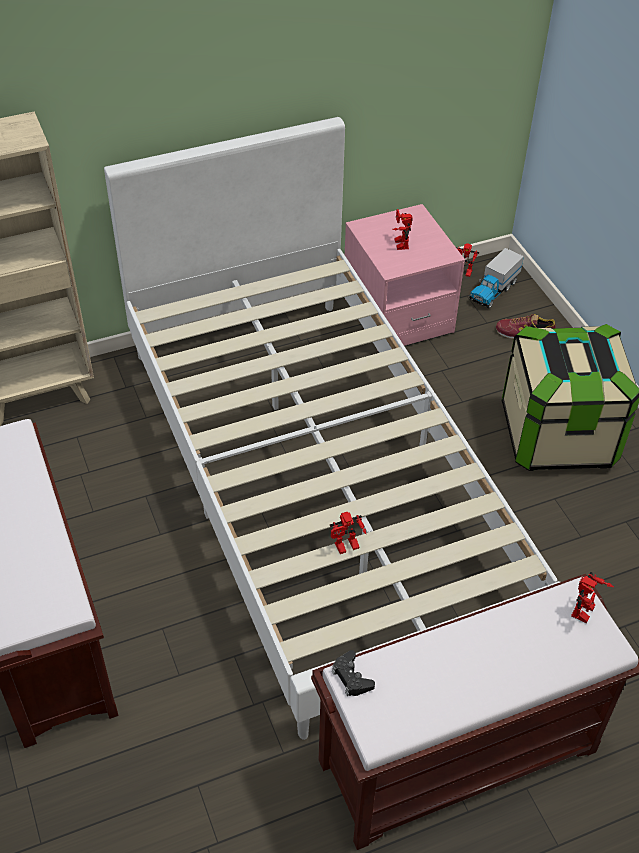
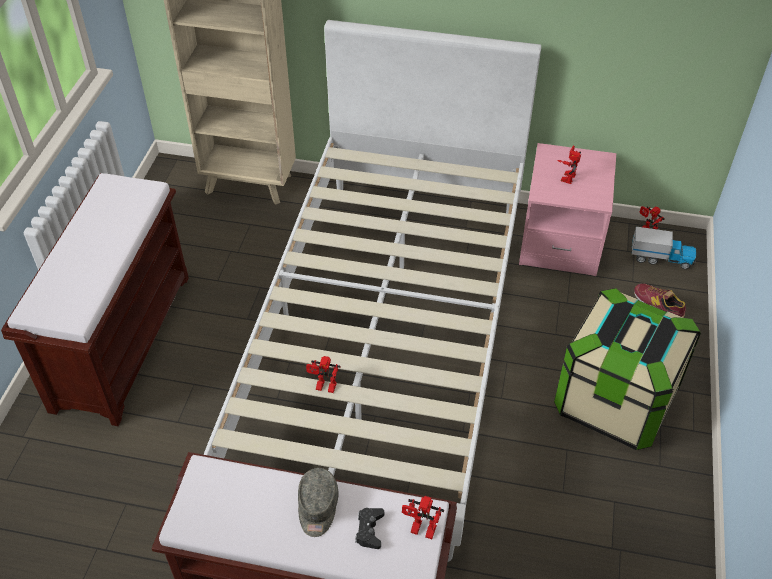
camera: 35 degrees right, 0 degrees up
black game controller [332,650,375,696] -> black game controller moved to [355,508,384,549]
toy truck [469,248,524,308] -> toy truck turned 150 degrees counterclockwise [632,227,696,269]
toy robot [571,572,614,623] -> toy robot turned 45 degrees clockwise [402,496,444,539]
none -> grey cap [298,468,339,537]

